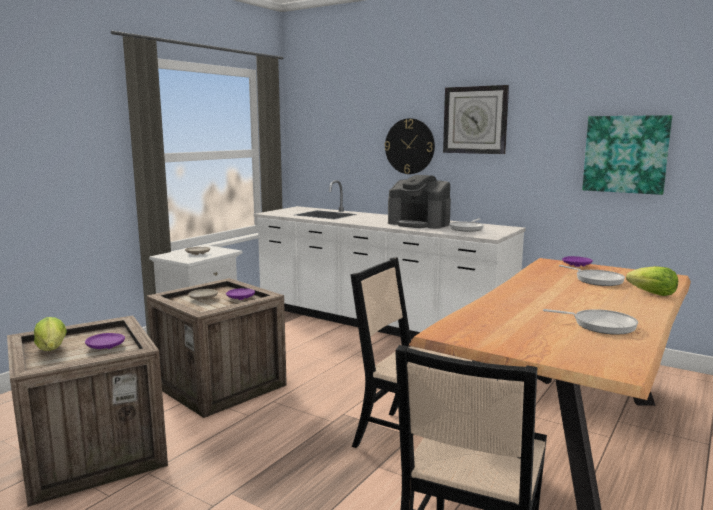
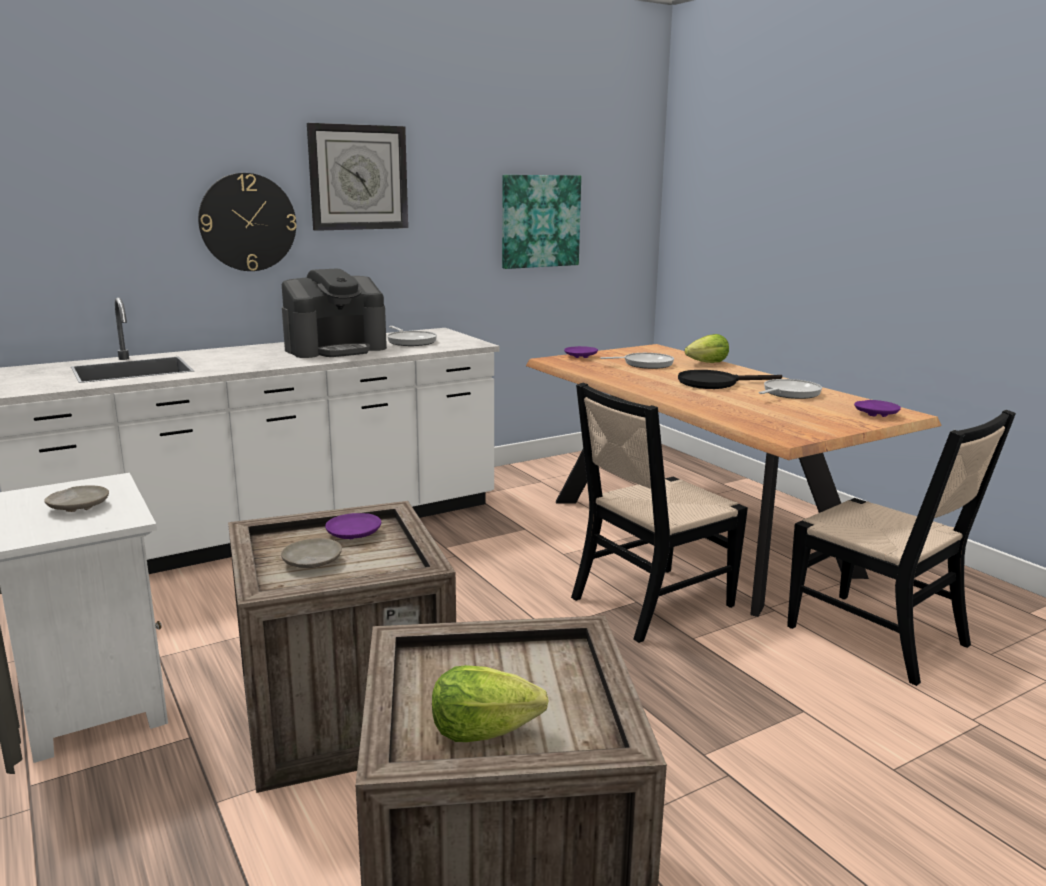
camera: 65 degrees left, 5 degrees up
purple plate [85,333,125,349] -> purple plate moved to [854,400,901,417]
none -> black frying pan [678,370,782,389]

